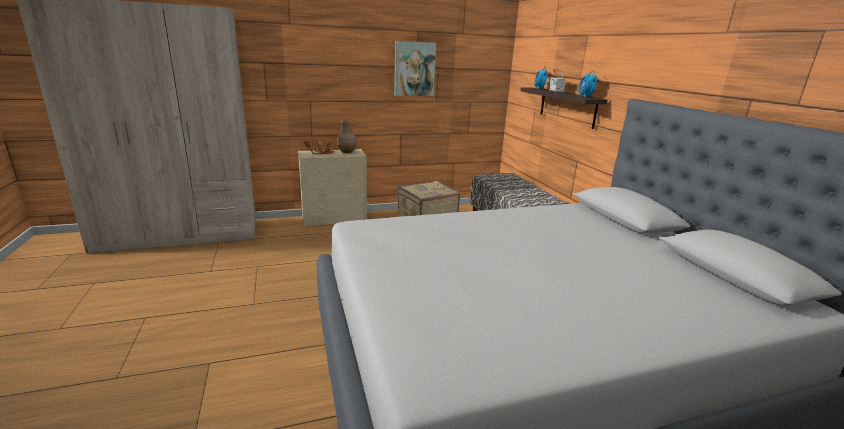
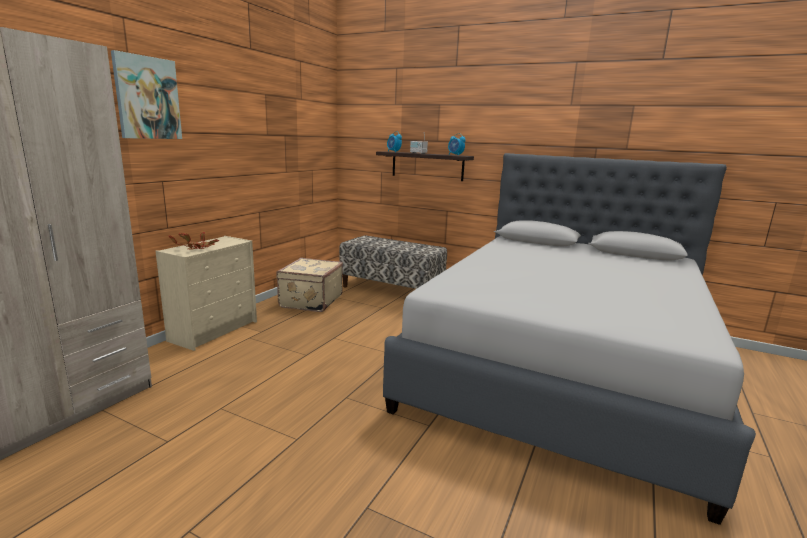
camera: 45 degrees left, 5 degrees down
brown vase [337,121,357,153] -> none
picture [394,41,436,96] -> picture moved to [111,50,182,139]

